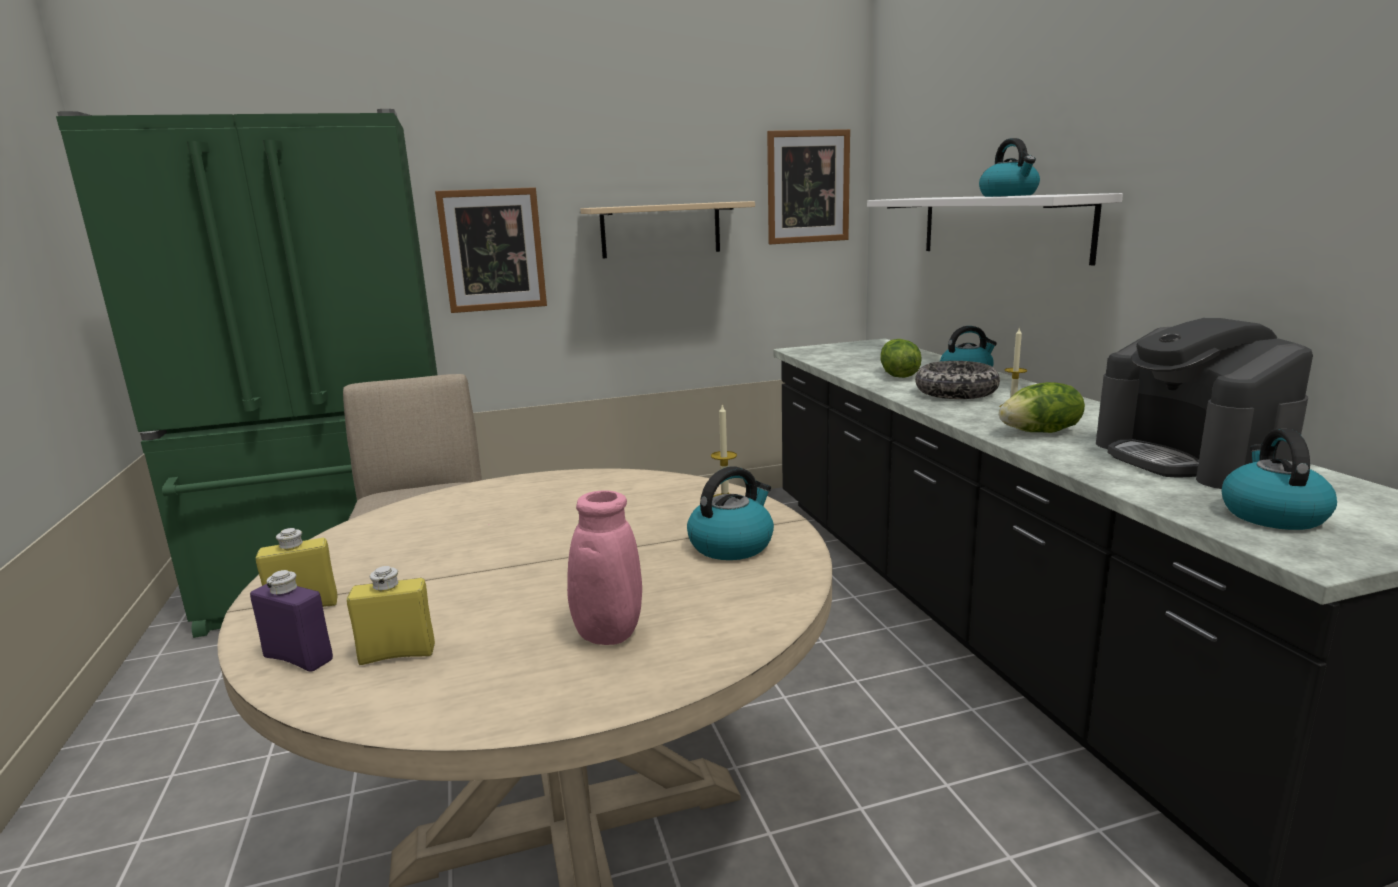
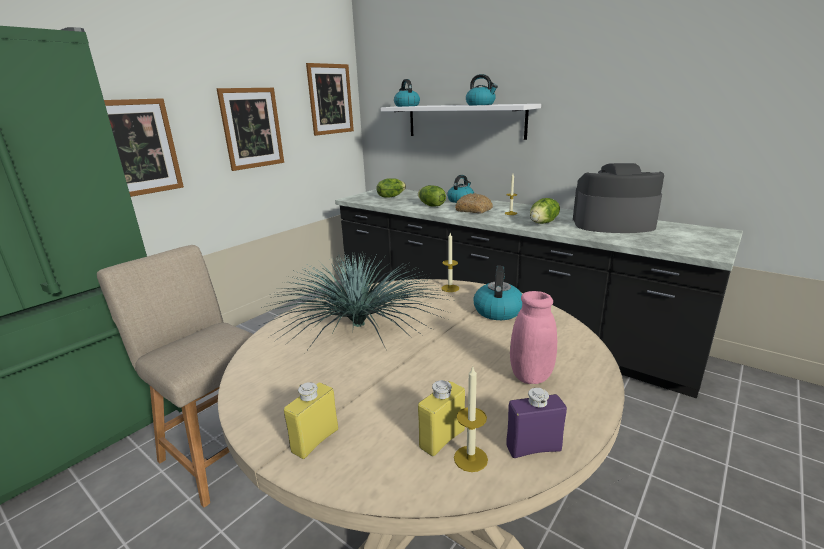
camera: 35 degrees left, 5 degrees up
purple bottle [250,570,333,672] -> purple bottle moved to [506,388,567,458]
beige shelf [580,201,755,259] -> picture [217,88,284,171]
bowl [915,361,1000,399] -> bread [455,193,493,214]
coffee machine [1096,318,1313,489] -> coffee machine turned 150 degrees clockwise [573,163,664,233]
kettle [1221,429,1337,530] -> kettle moved to [394,79,420,107]
none -> potted plant [259,251,453,352]
none -> lettuce [376,178,406,198]
none -> candle [454,367,488,472]

